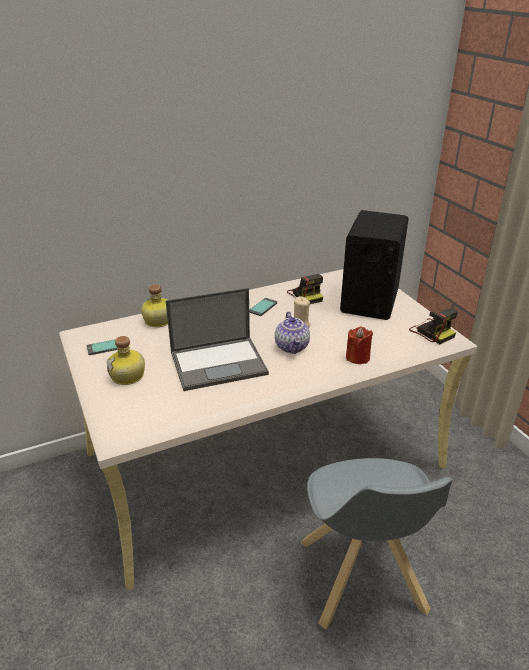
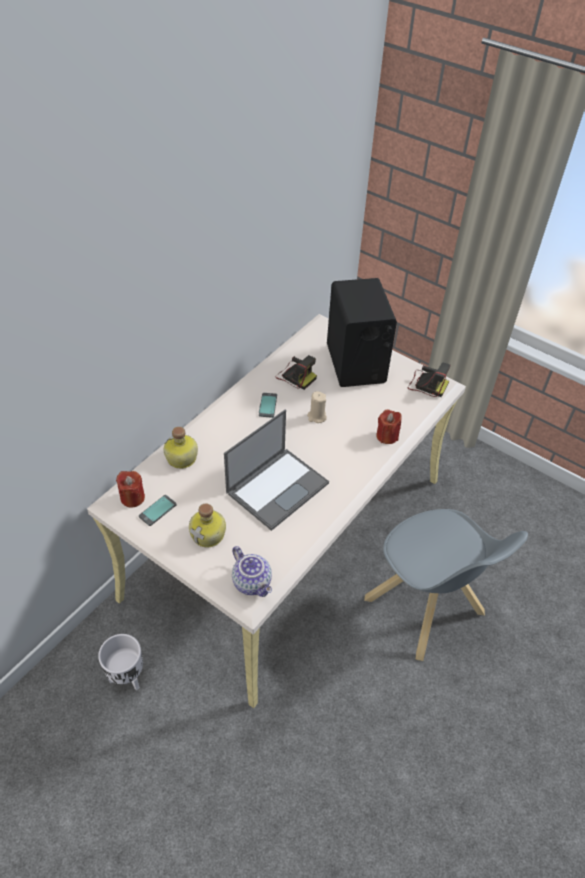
camera: 30 degrees left, 15 degrees up
teapot [275,312,310,354] -> teapot moved to [232,546,272,597]
none -> white planter [98,634,143,691]
none -> red candle [116,471,145,508]

